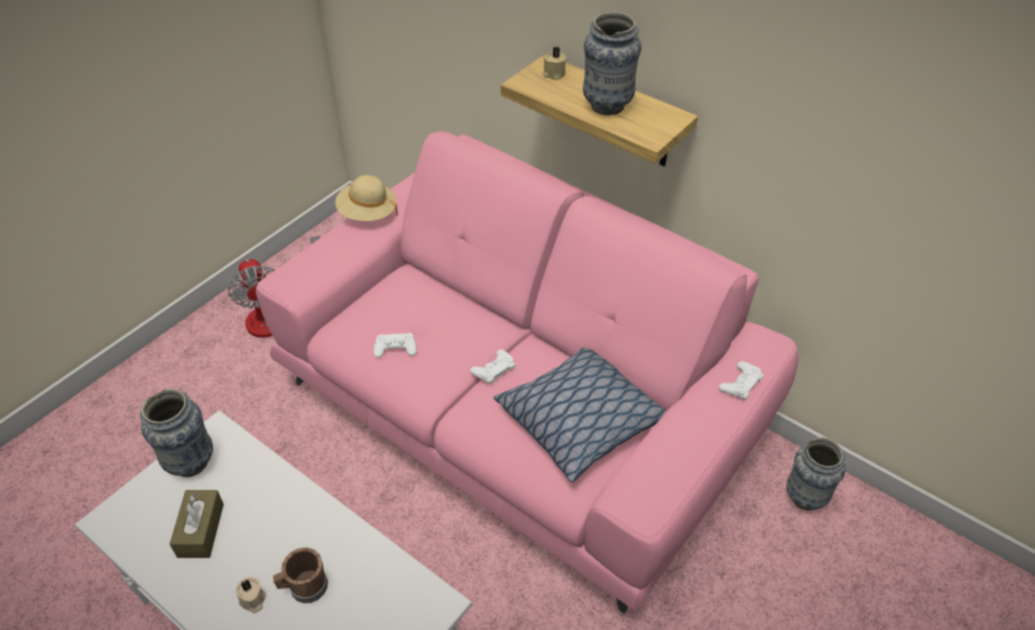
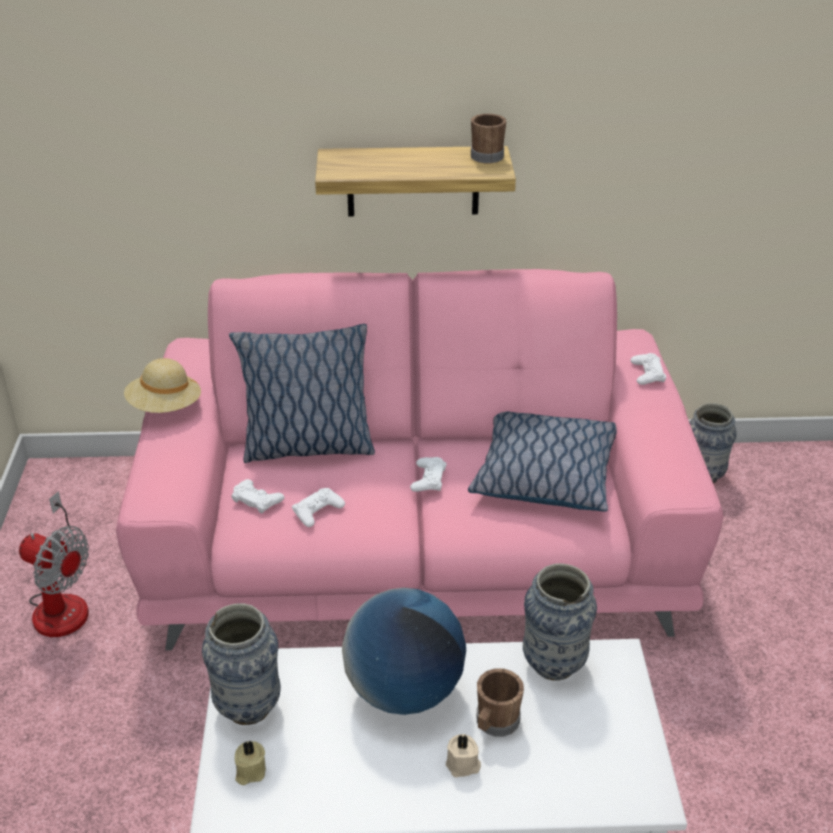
camera: 40 degrees left, 10 degrees down
brown tissue box [170,490,224,558] -> none
beige candle [543,47,566,80] -> beige candle moved to [235,740,266,785]
vase [583,12,641,115] -> vase moved to [523,563,597,681]
none -> pillow [229,324,375,463]
none -> white game controller [231,479,284,513]
none -> globe [342,588,466,715]
none -> brown mug [471,114,506,164]

